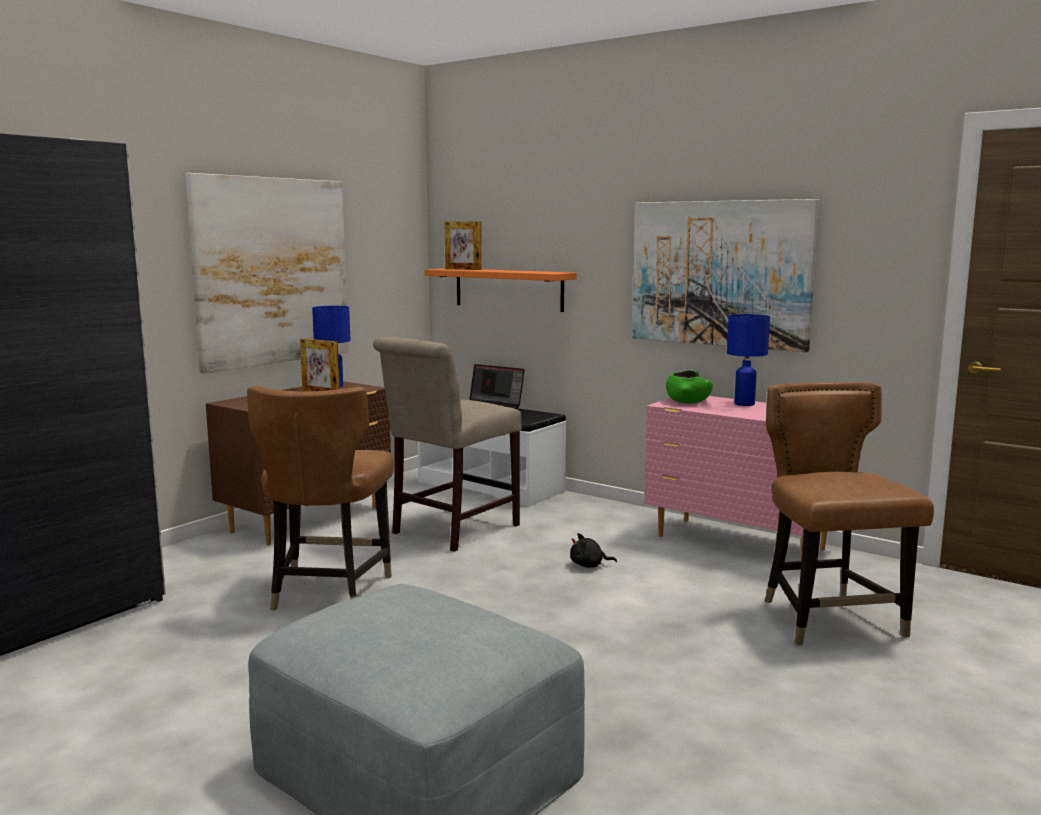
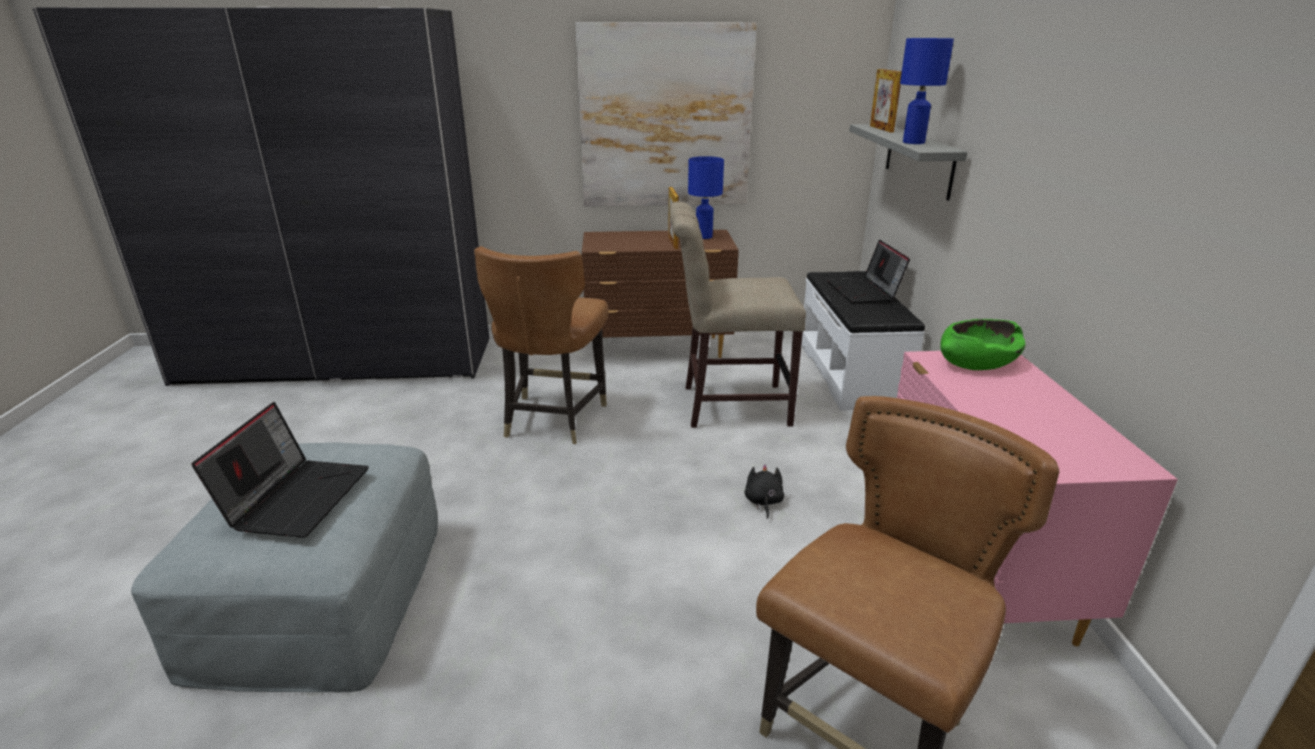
camera: 50 degrees right, 15 degrees up
brown chair [247,385,394,611] -> brown chair turned 45 degrees counterclockwise [474,246,609,444]
orange shelf [424,268,577,312] -> grey shelf [849,124,967,200]
black plush toy [570,533,617,568] -> black plush toy turned 45 degrees clockwise [745,464,784,519]
picture [632,199,819,352] -> none
blue table lamp [727,314,770,406] -> blue table lamp moved to [900,38,954,144]
none -> laptop [191,402,369,538]

